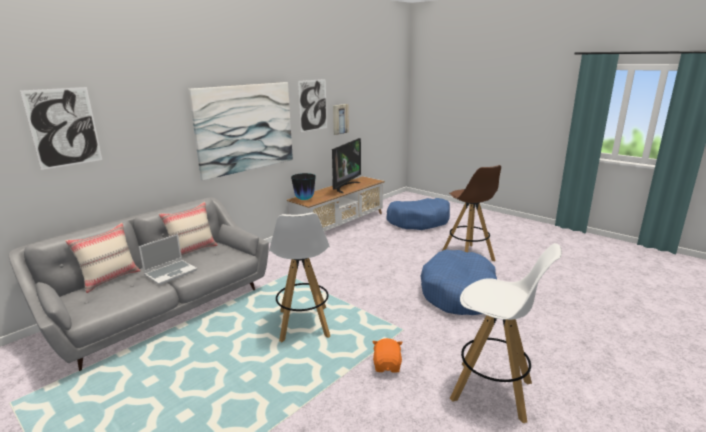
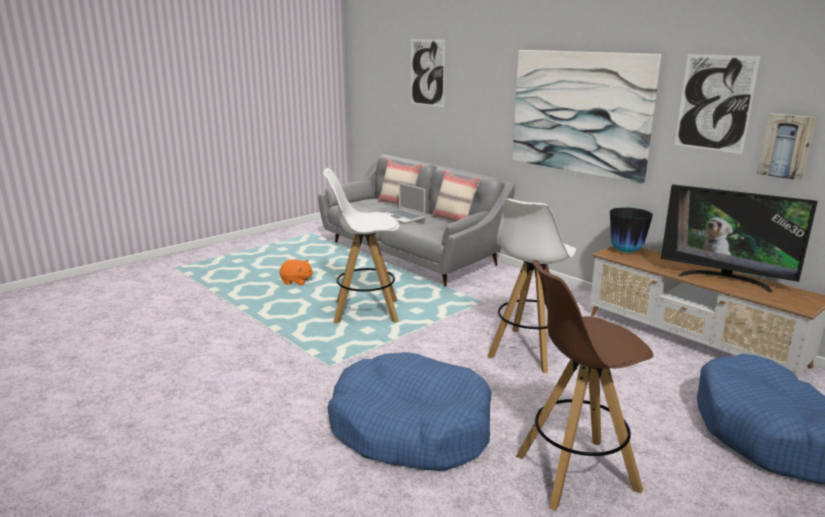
camera: 95 degrees right, 0 degrees up
orange plush toy [372,338,403,373] -> orange plush toy moved to [280,260,314,285]
white stool [450,243,562,423] -> white stool moved to [487,199,576,373]

